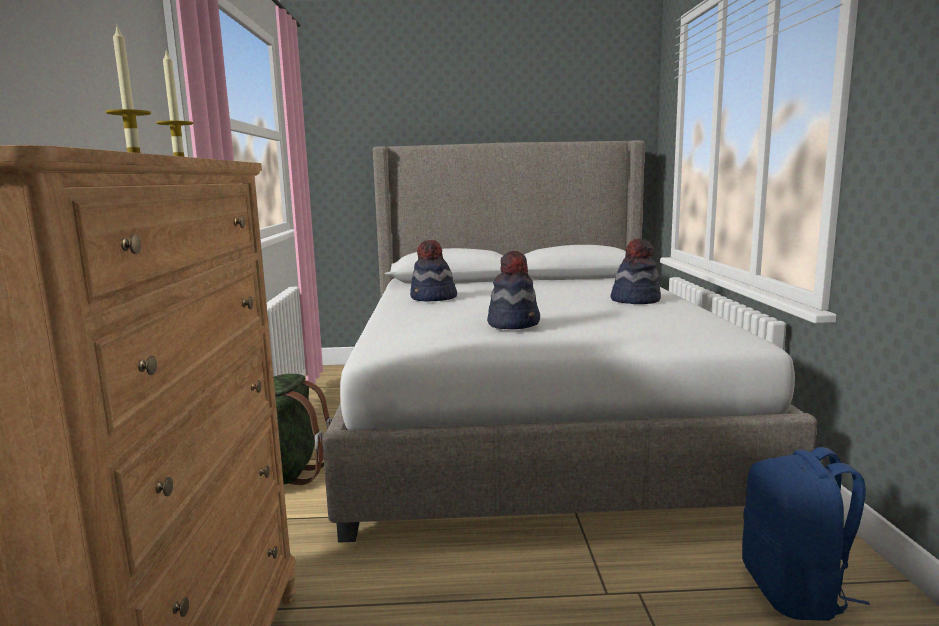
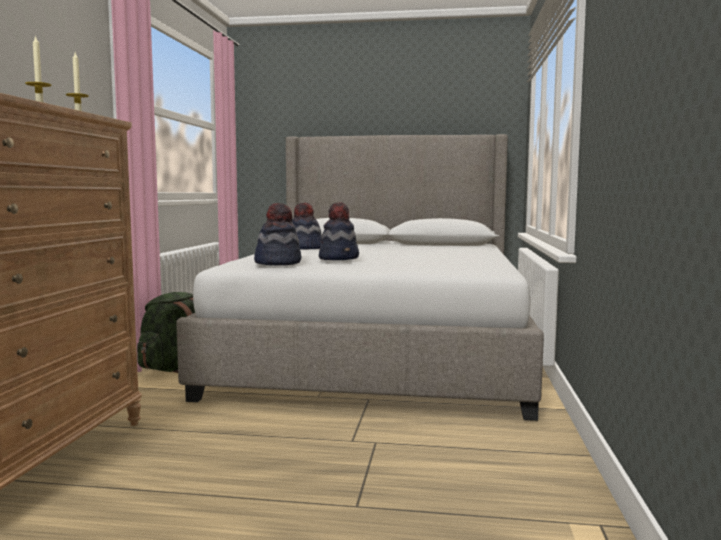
camera: 10 degrees right, 5 degrees down
hat [611,239,661,304] -> hat moved to [254,203,301,265]
blue backpack [742,447,870,621] -> none

